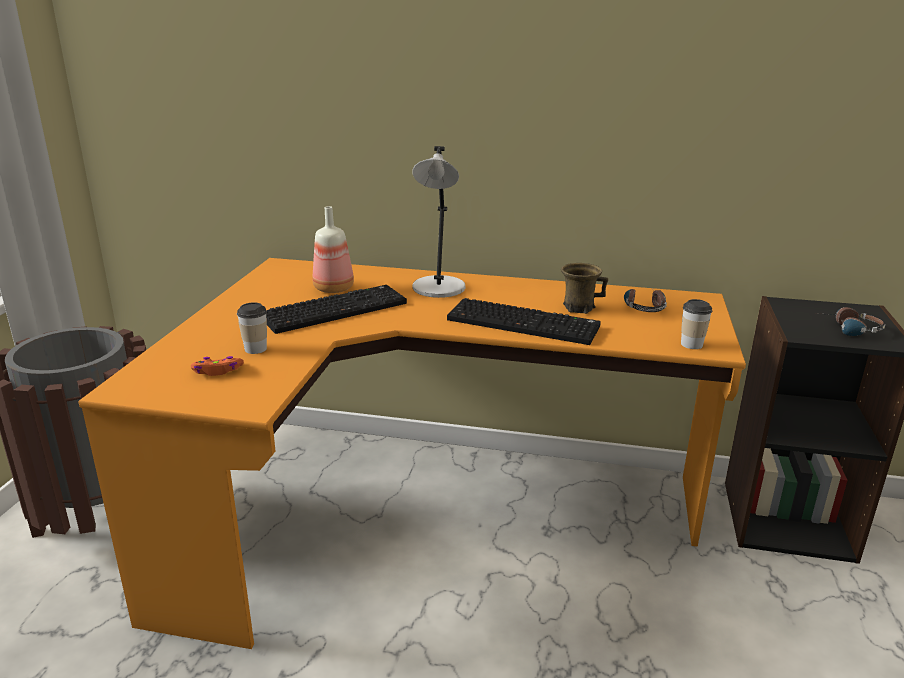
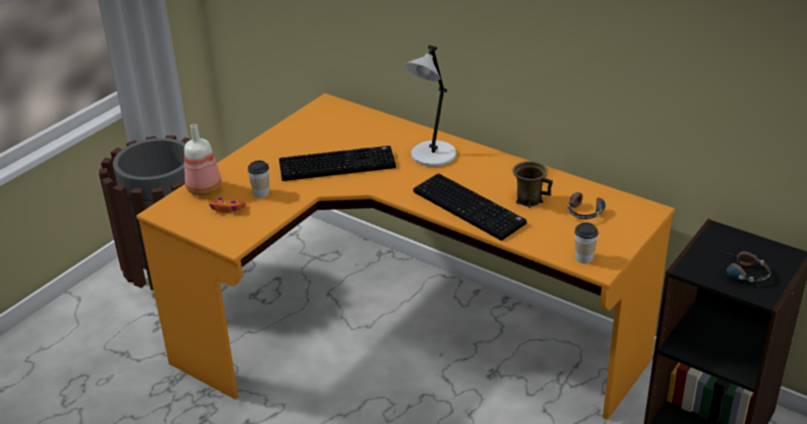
camera: 25 degrees right, 10 degrees up
bottle [313,206,354,293] -> bottle moved to [184,124,222,196]

